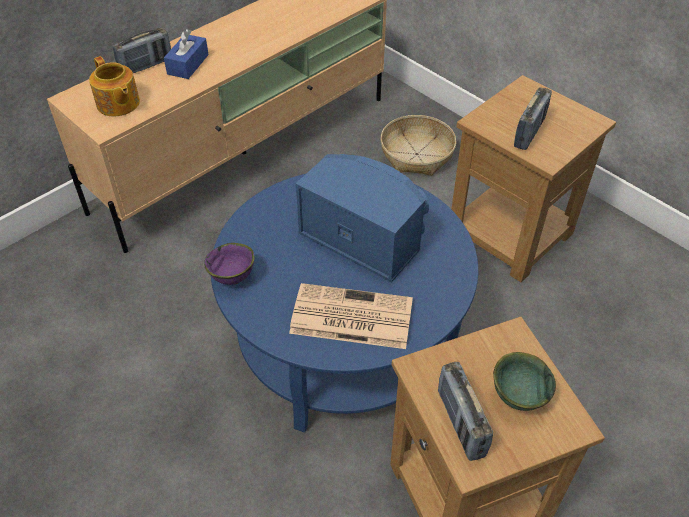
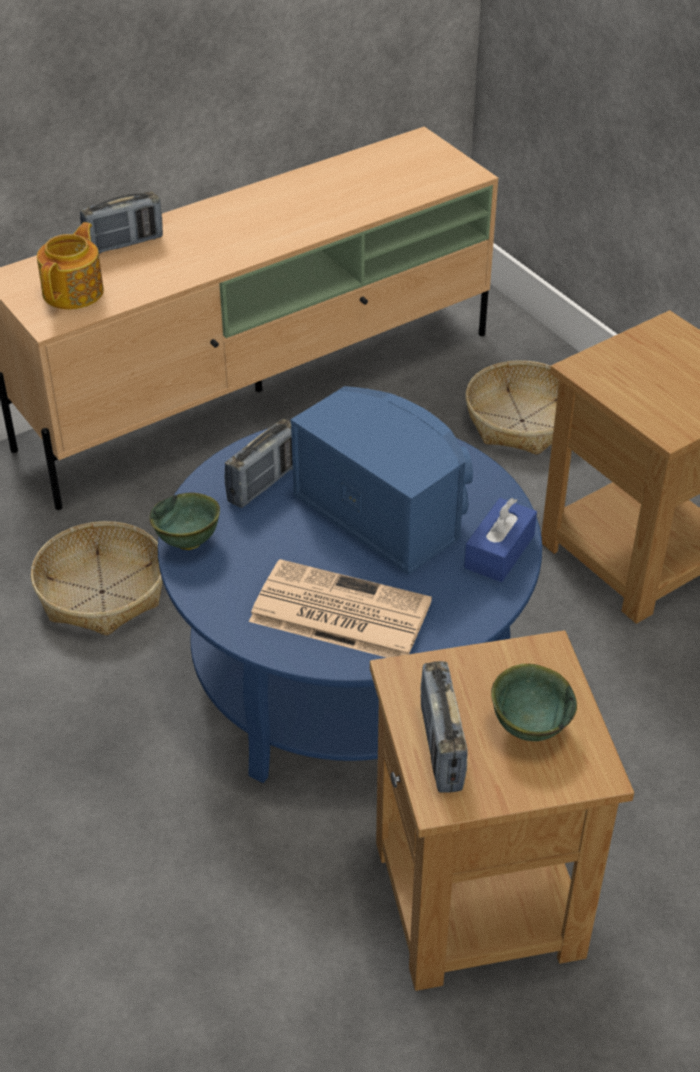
camera: 10 degrees right, 5 degrees down
teapot [89,56,140,117] -> teapot turned 135 degrees counterclockwise [37,222,104,309]
blue tissue box [164,29,209,79] -> blue tissue box moved to [464,498,537,582]
purple bowl [204,243,255,285] -> green bowl [149,493,220,550]
radio [514,88,552,150] -> radio moved to [225,419,293,508]
none -> basket [31,521,163,636]

